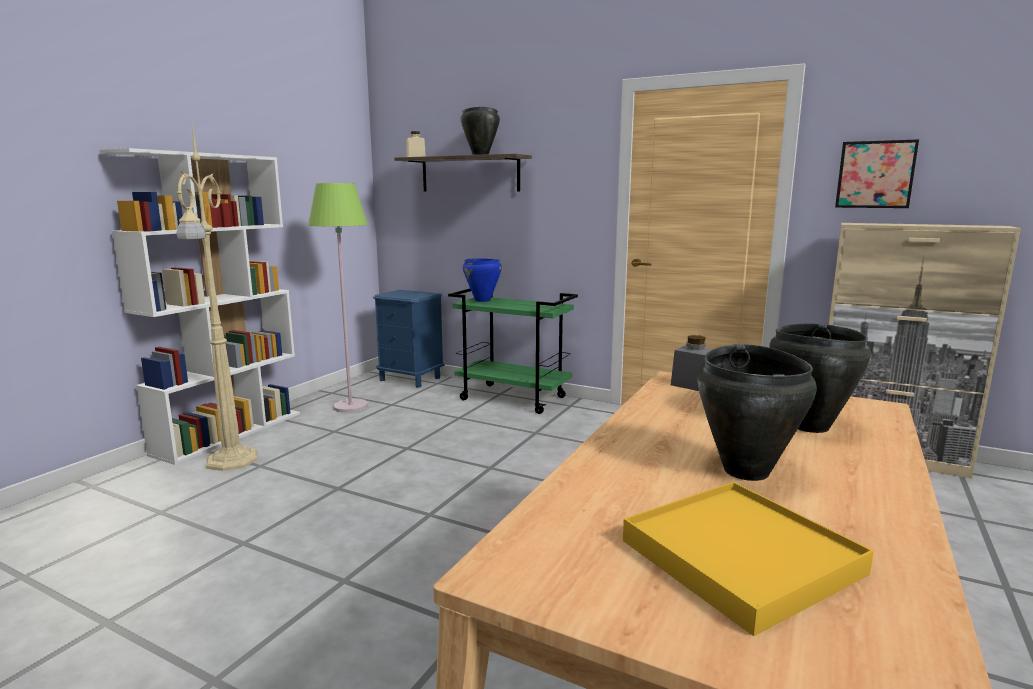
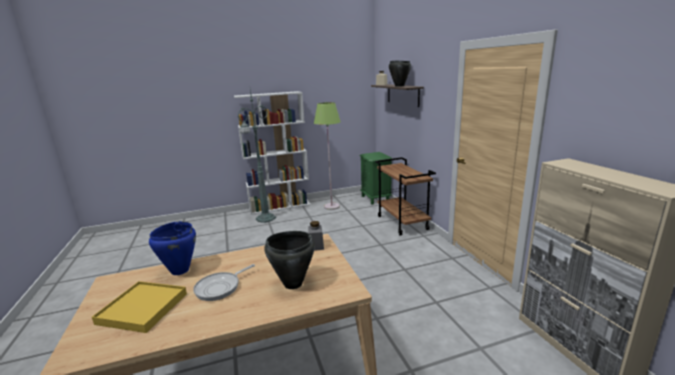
camera: 45 degrees right, 5 degrees up
beige floor lamp [177,118,257,471] -> green floor lamp [238,89,276,223]
blue nightstand [373,290,445,388] -> green nightstand [360,152,392,204]
green cart [448,288,578,414] -> brown cart [375,157,436,236]
blue cooking pot [463,258,502,302] -> blue cooking pot moved to [149,221,196,275]
black cooking pot [697,344,817,481] -> frying pan [193,264,255,301]
picture [835,139,919,208] -> none

